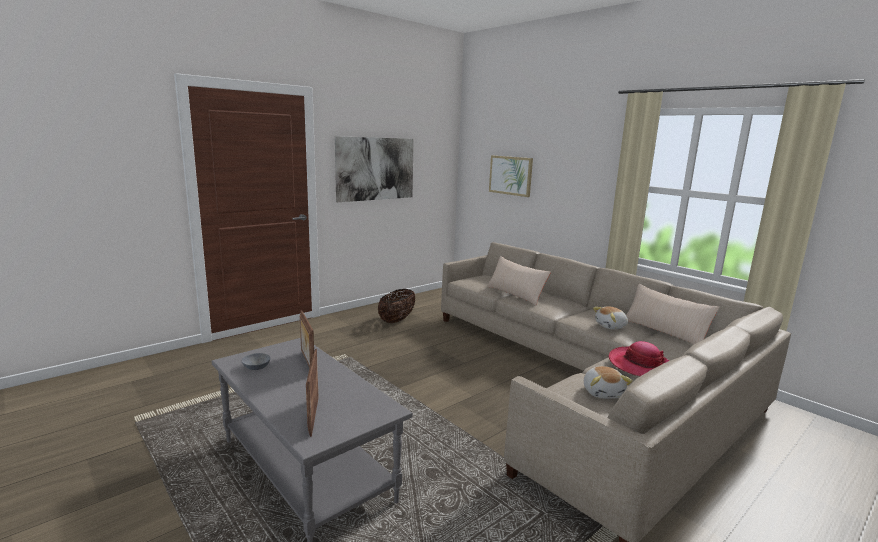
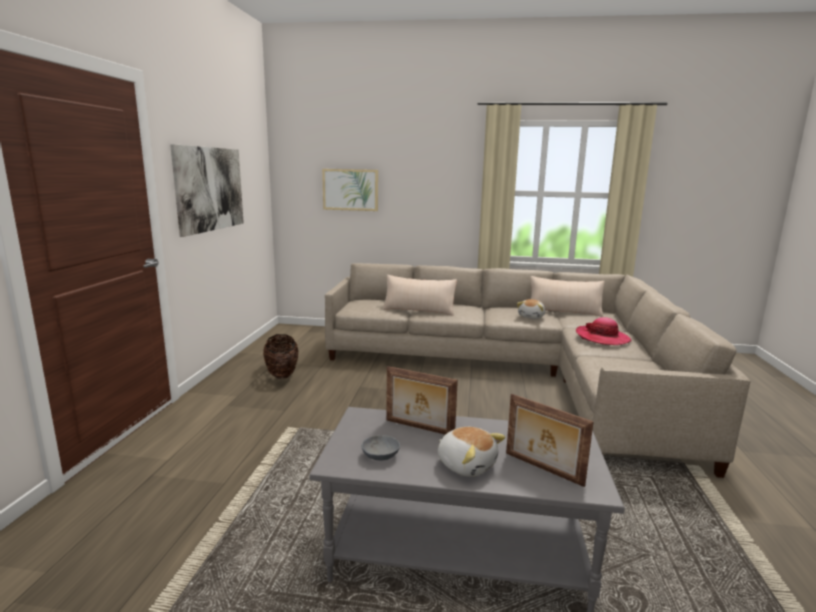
camera: 40 degrees left, 0 degrees up
plush toy [584,366,632,399] -> plush toy moved to [438,427,506,477]

